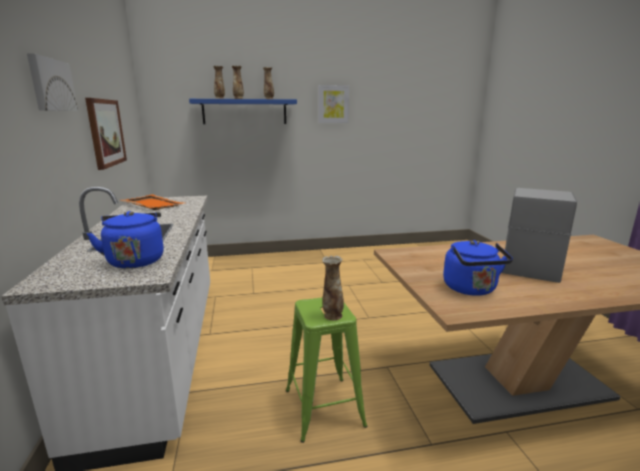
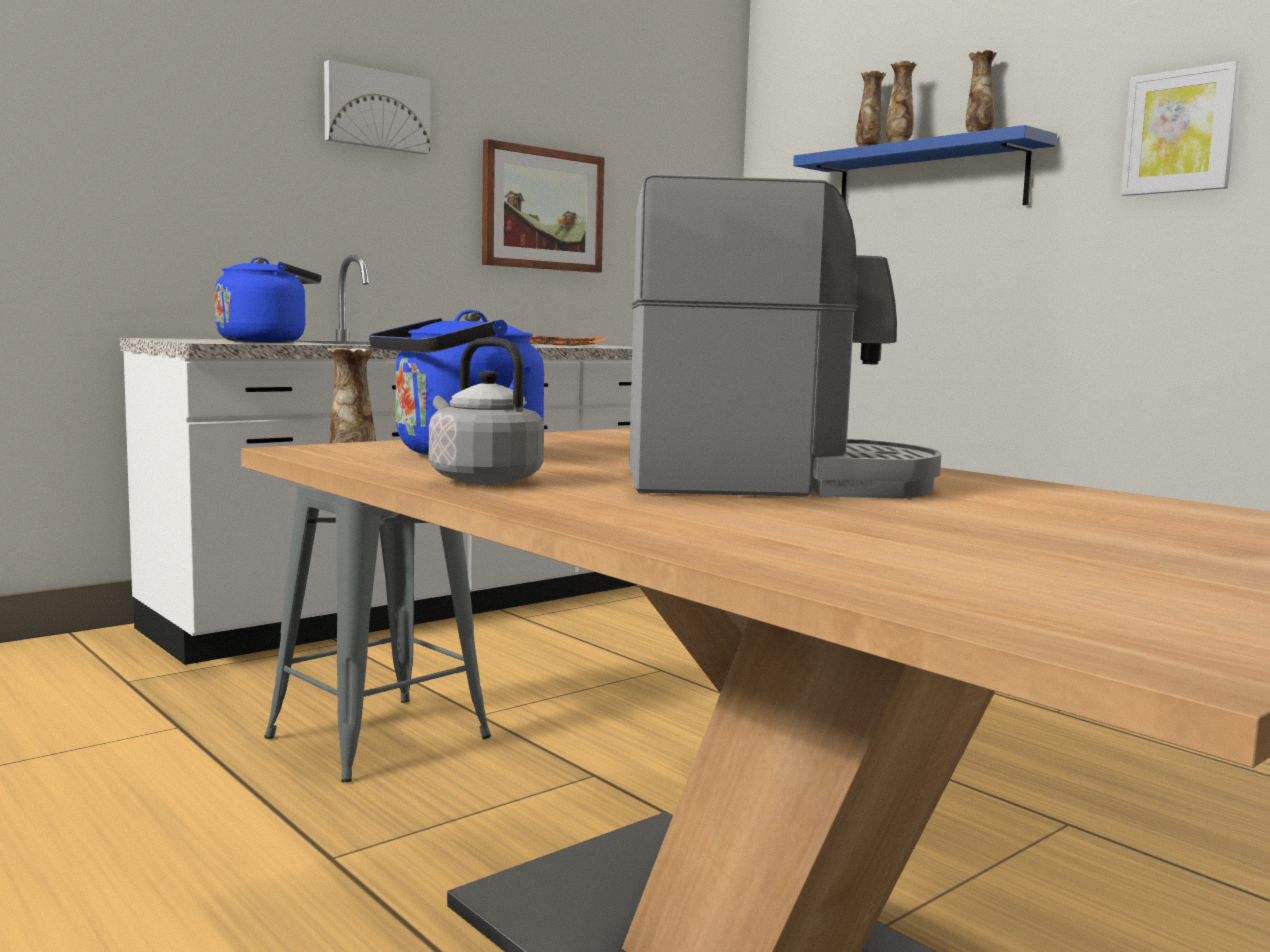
camera: 60 degrees right, 10 degrees down
green stool [286,297,367,443] -> grey stool [264,483,491,782]
none -> grey kettle [429,338,544,485]

